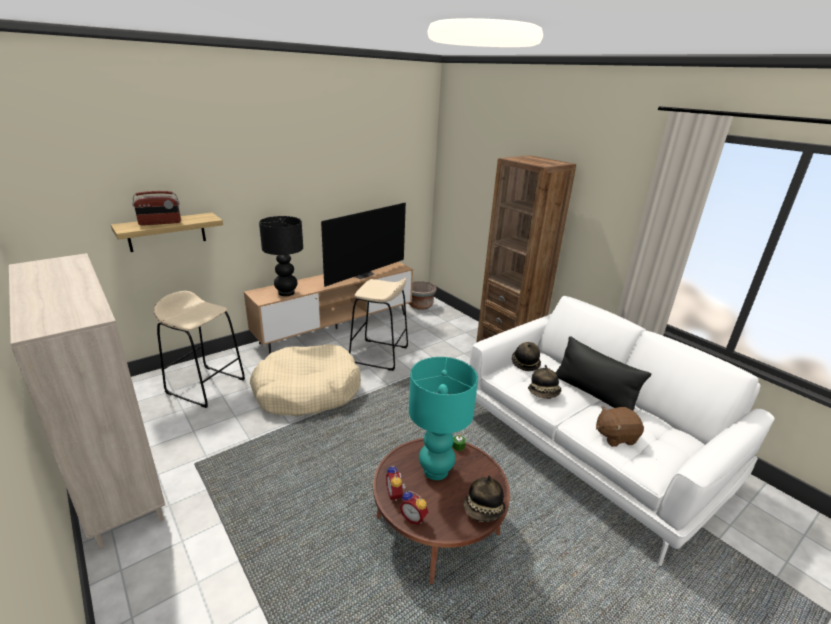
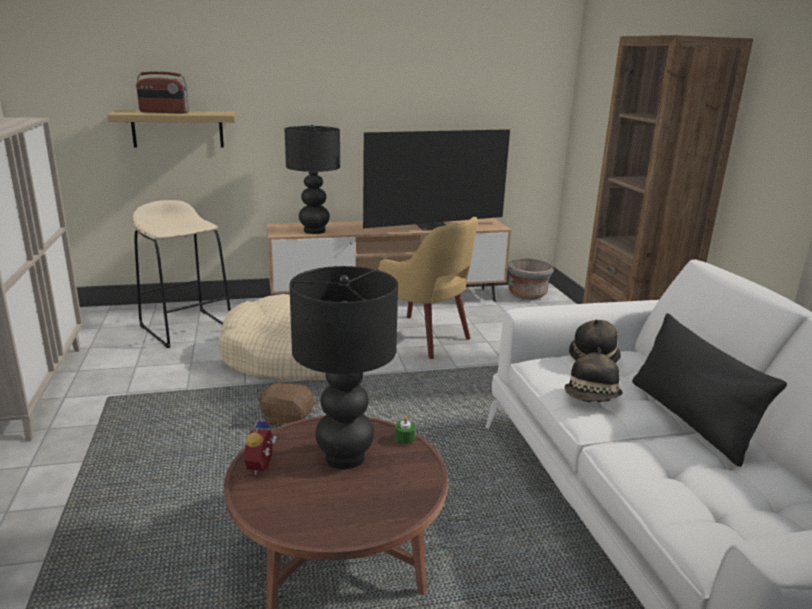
camera: 25 degrees right, 5 degrees down
beige stool [349,277,408,371] -> yellow armchair [379,217,478,359]
alarm clock [399,491,428,525] -> none
turquoise table lamp [409,357,478,480] -> black table lamp [289,266,398,469]
hat [464,475,506,522] -> none
brown plush toy [596,406,644,447] -> brown plush toy moved to [258,379,314,426]

